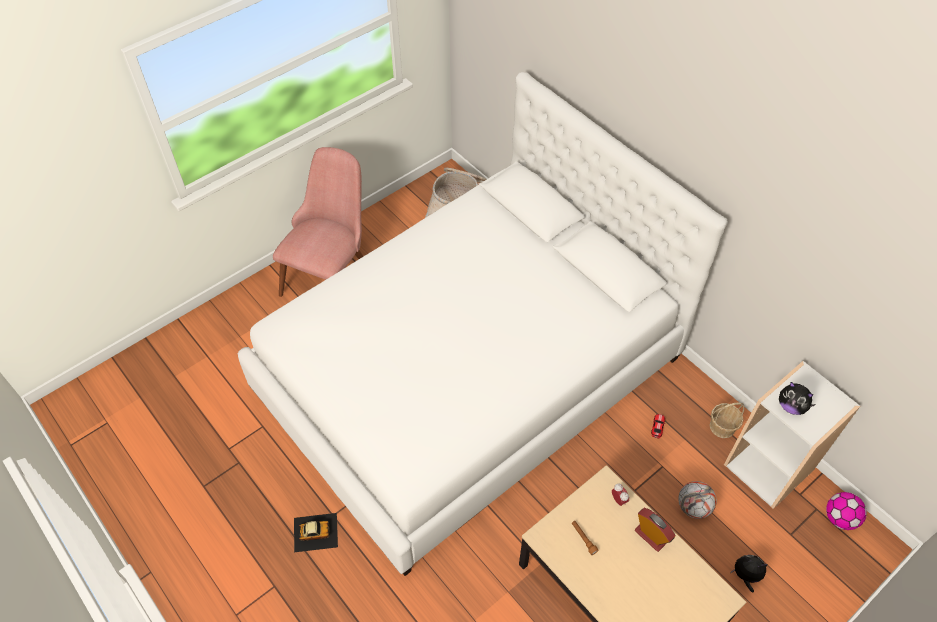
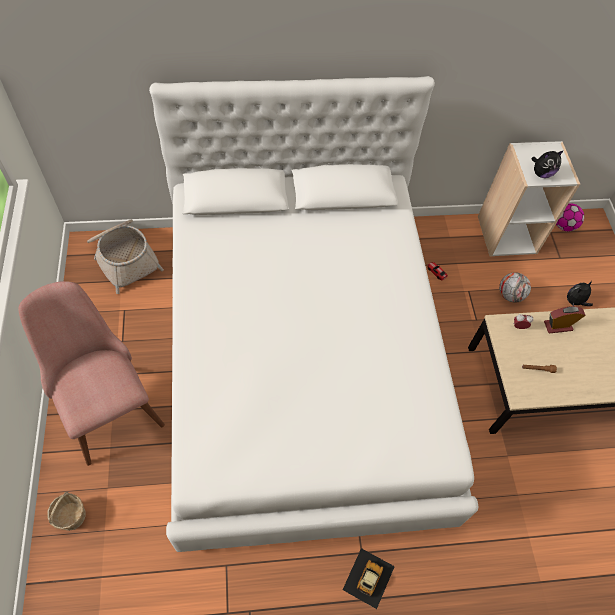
camera: 60 degrees left, 5 degrees up
basket [710,403,744,438] -> basket moved to [47,492,86,531]

